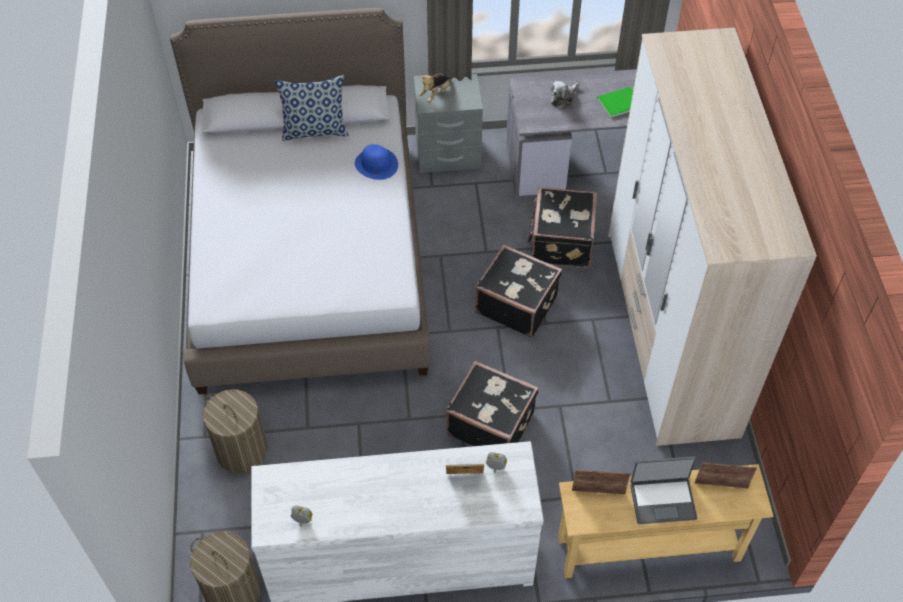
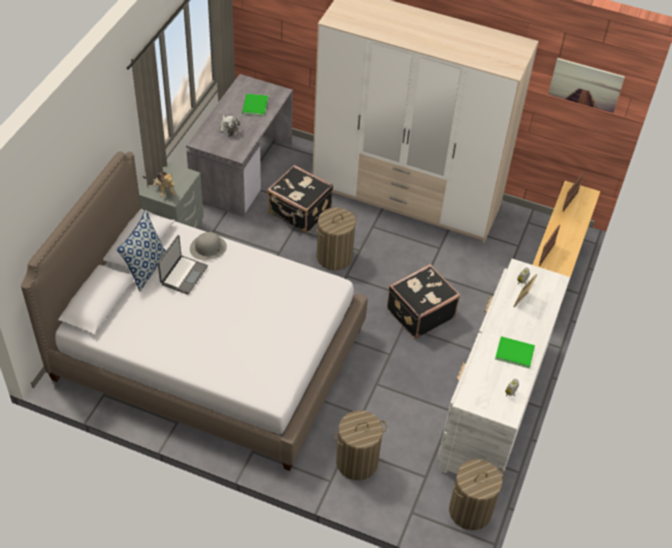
camera: 65 degrees left, 5 degrees down
blue hat [355,144,398,180] -> grey hat [190,232,227,260]
black suitcase [475,244,562,337] -> laundry basket [316,207,358,270]
laptop [630,457,697,524] -> laptop moved to [158,235,208,295]
none -> green book [495,336,535,369]
none -> picture [548,58,625,113]

